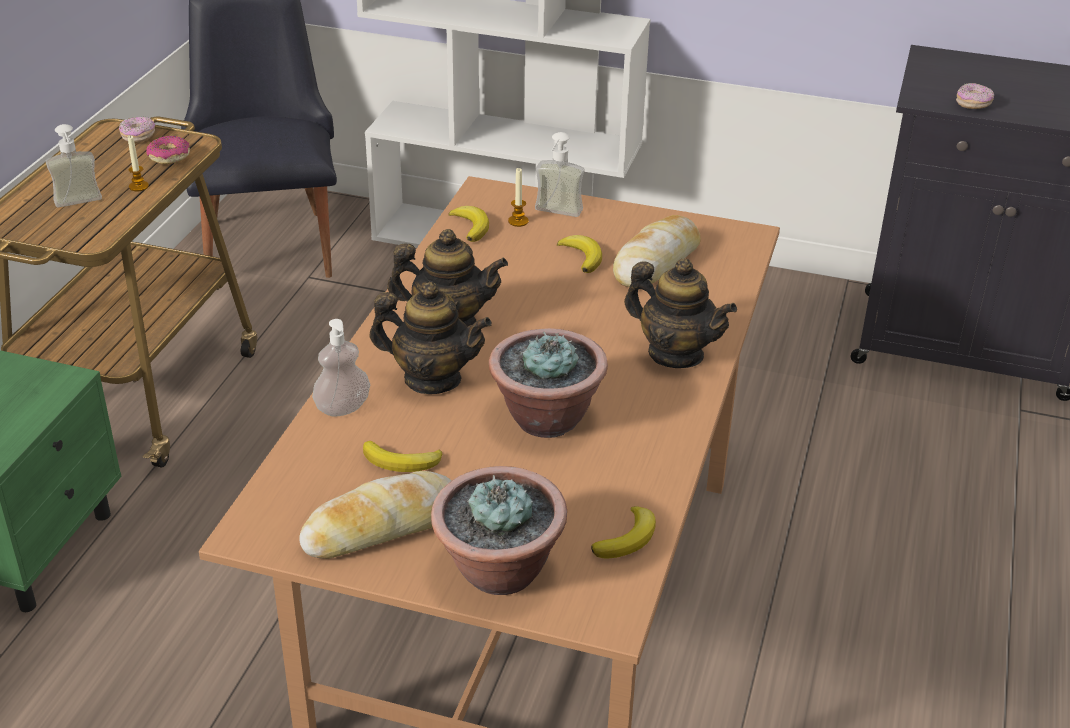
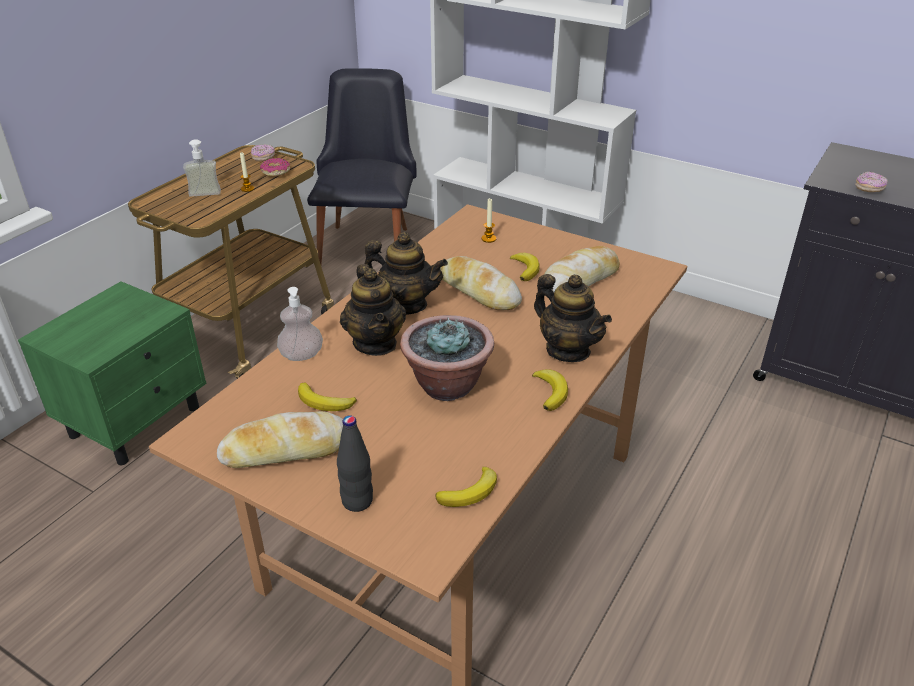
camera: 15 degrees right, 0 degrees up
teapot [369,282,492,394] -> teapot turned 45 degrees clockwise [340,264,406,356]
potted plant [431,466,567,595] -> black bottle [337,415,373,512]
banana [448,206,489,242] -> banana moved to [532,369,568,411]
soap dispenser [535,132,585,217] -> none
none -> bread [440,256,522,310]

